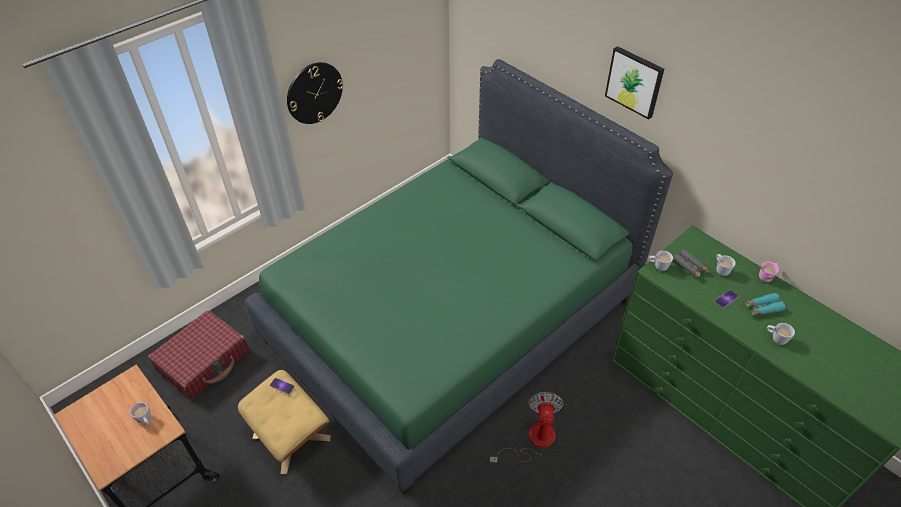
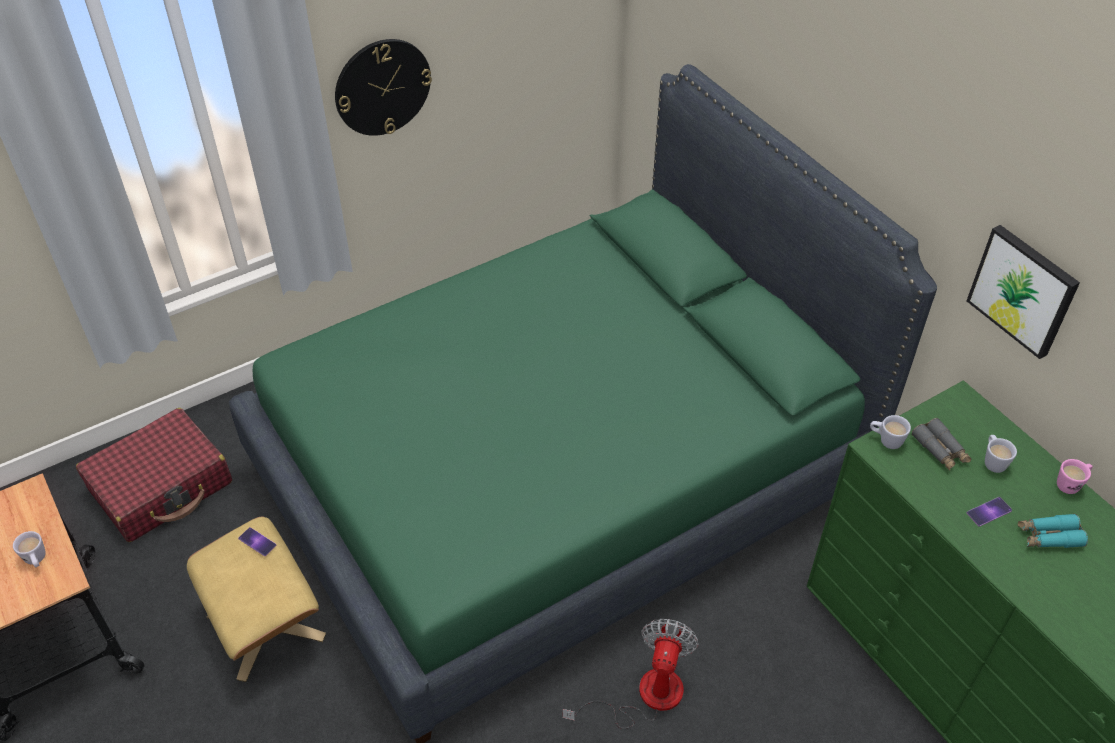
camera: 10 degrees right, 0 degrees up
picture [605,46,664,120] -> picture moved to [967,225,1080,359]
white mug [767,323,795,345] -> none

